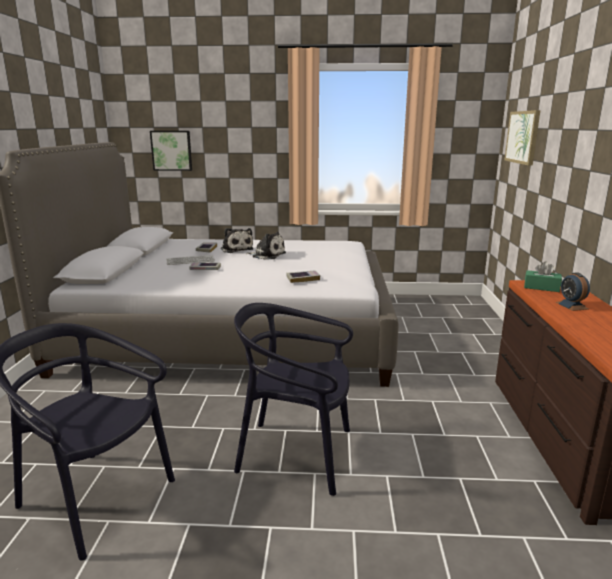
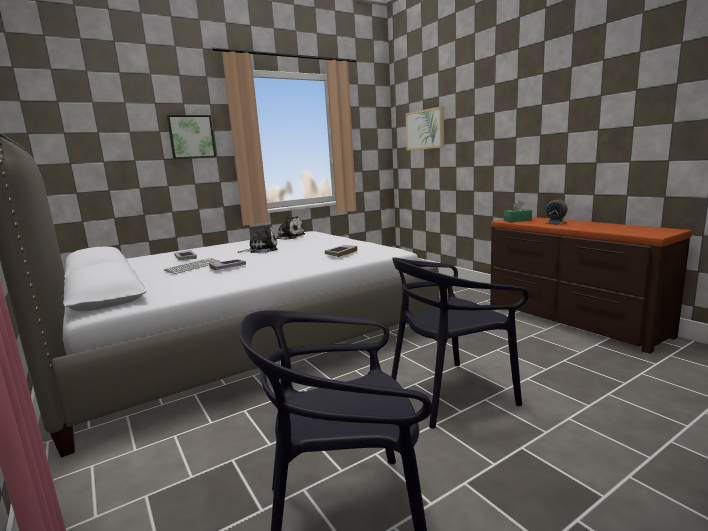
camera: 35 degrees left, 5 degrees down
picture [150,131,192,171] -> picture moved to [167,115,216,159]
plush toy [221,228,254,253] -> plush toy moved to [276,216,306,240]

